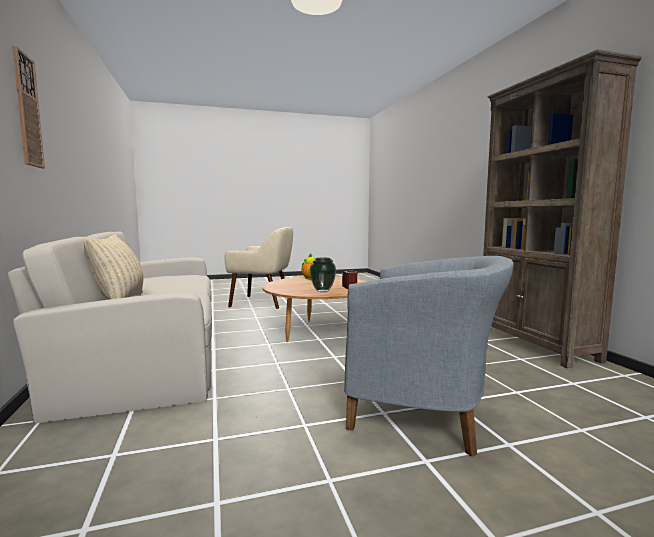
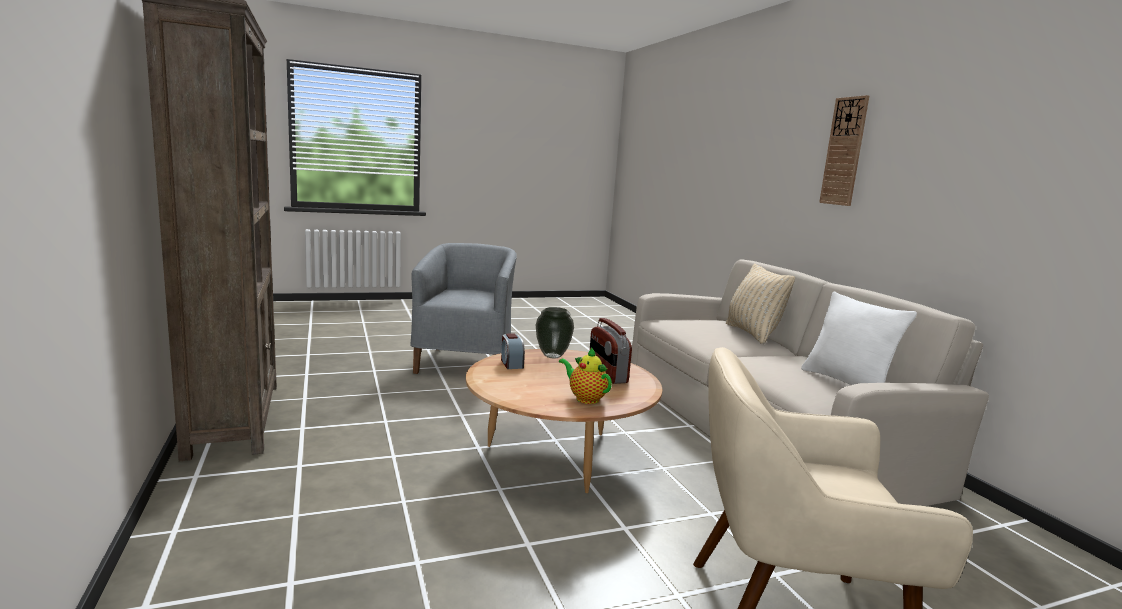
camera: 175 degrees right, 5 degrees up
grey armchair [344,256,513,457] -> grey armchair turned 75 degrees clockwise [410,243,517,374]
none -> radio [590,318,632,384]
none -> white pillow [801,292,917,385]

